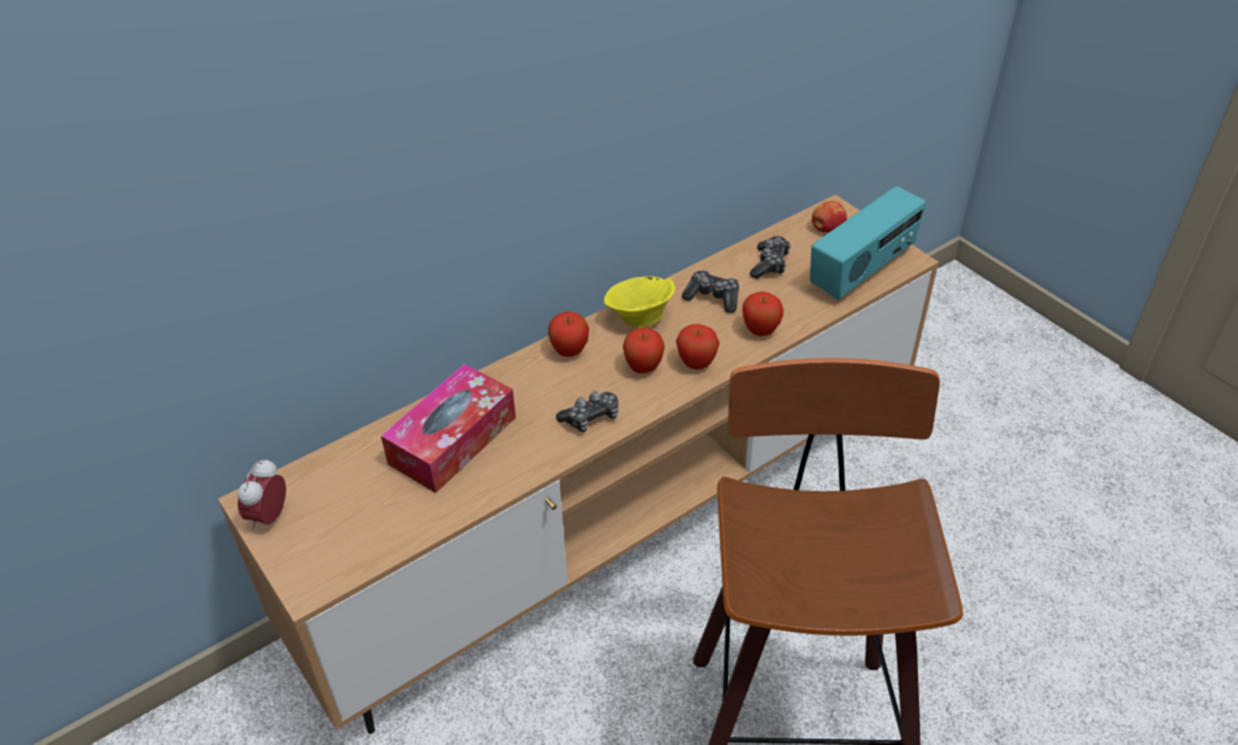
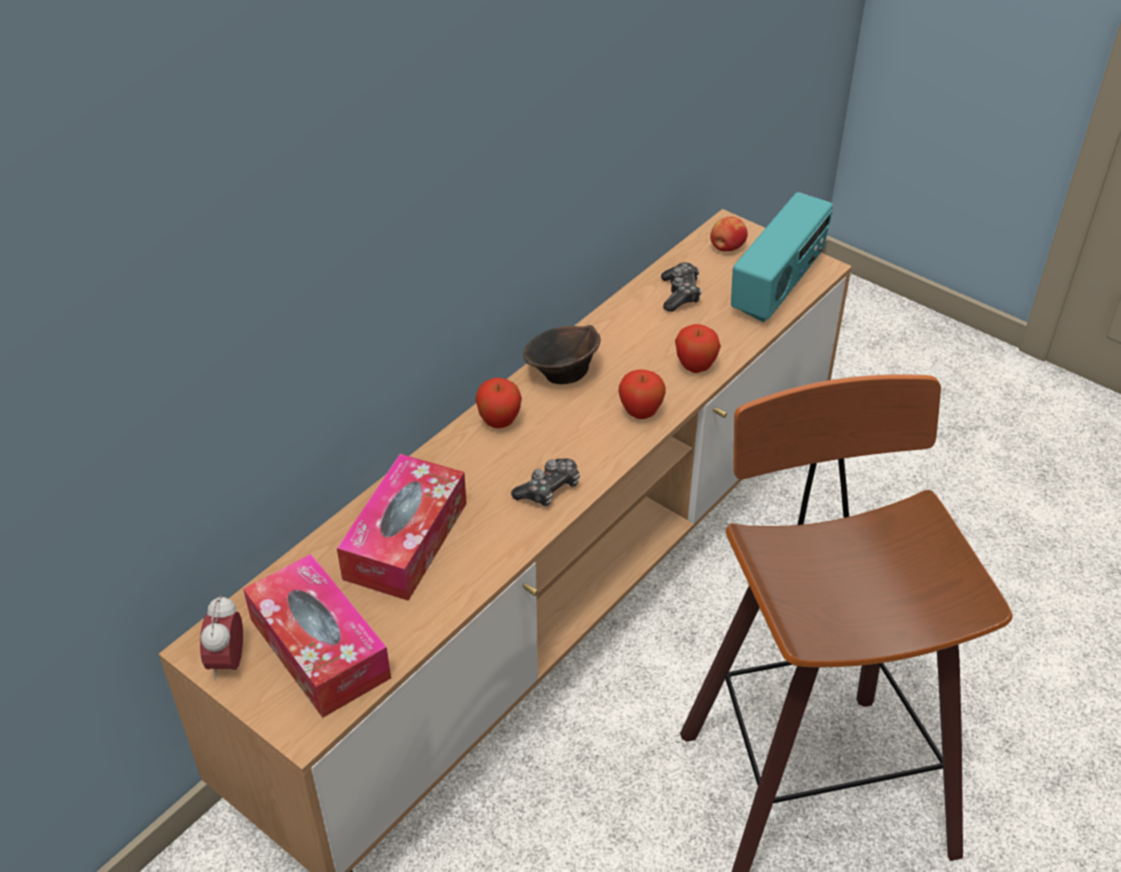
camera: 15 degrees left, 0 degrees up
yellow bowl [603,276,675,328] -> brown bowl [524,325,601,384]
apple [623,328,665,373] -> none
game controller [682,270,739,313] -> none
none -> tissue box [243,554,391,718]

